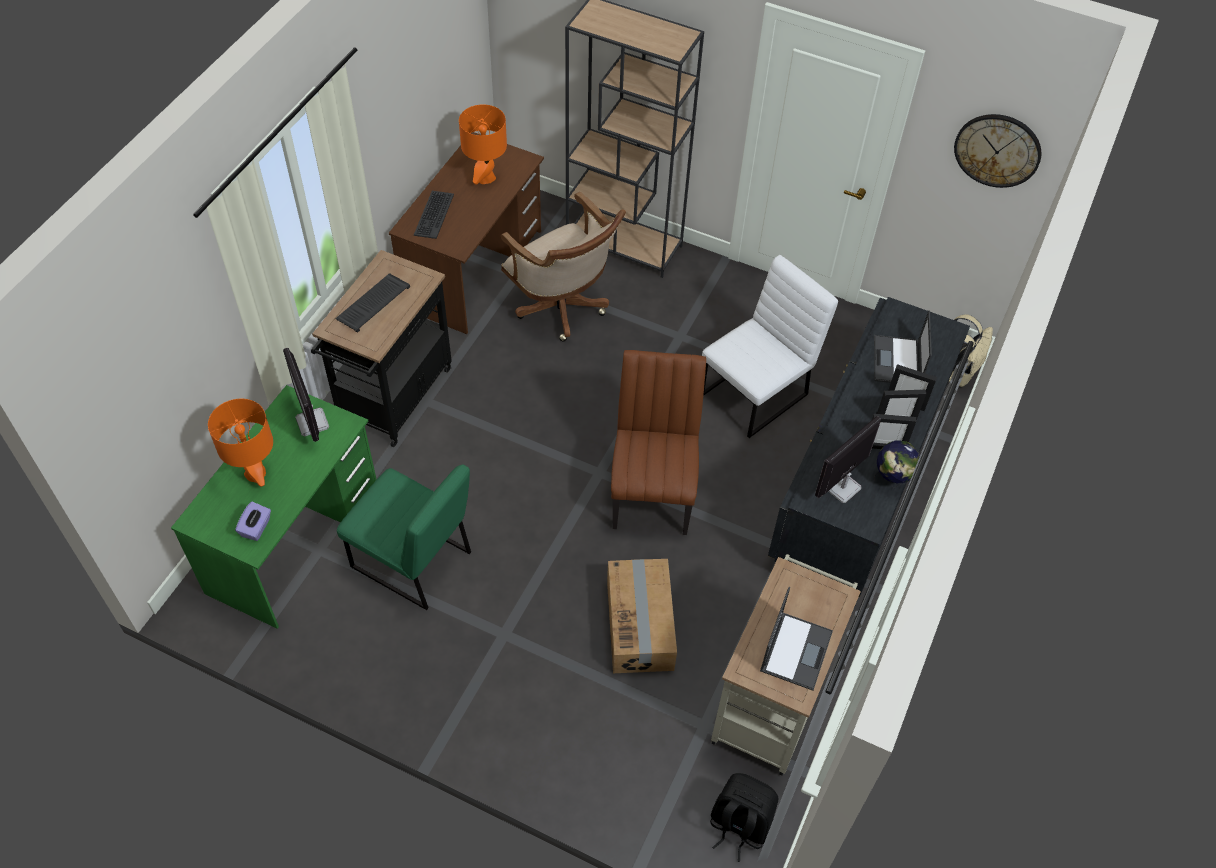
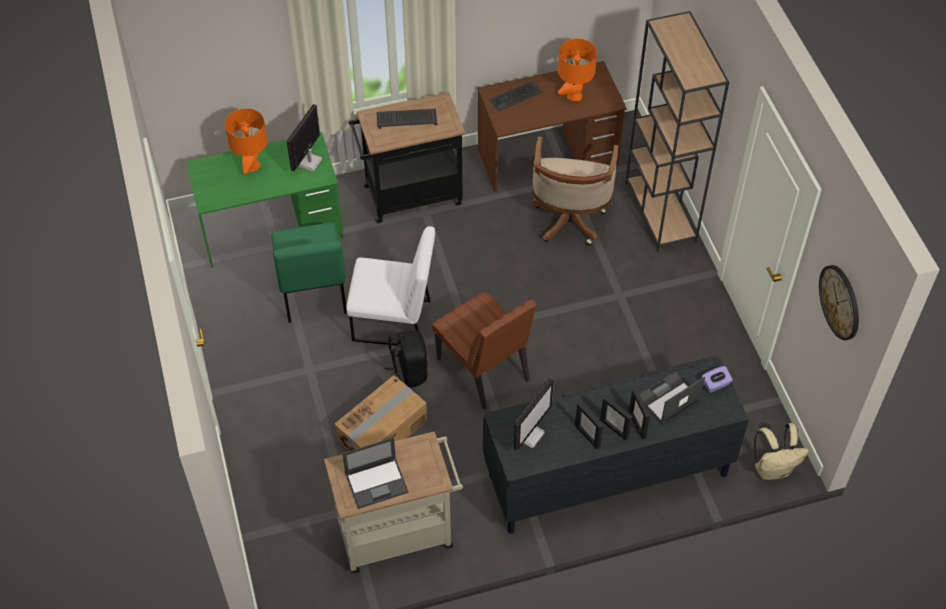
camera: 50 degrees right, 0 degrees up
purple tissue box [235,502,271,541] -> purple tissue box moved to [702,366,733,393]
brown chair [611,350,706,535] -> brown chair turned 90 degrees clockwise [432,292,537,410]
white chair [702,255,838,438] -> white chair moved to [346,226,435,346]
black backpack [710,773,779,862] -> black backpack moved to [384,330,428,388]
monitor [815,416,881,503] -> monitor turned 120 degrees clockwise [514,378,554,451]
globe [874,441,920,489] -> none

